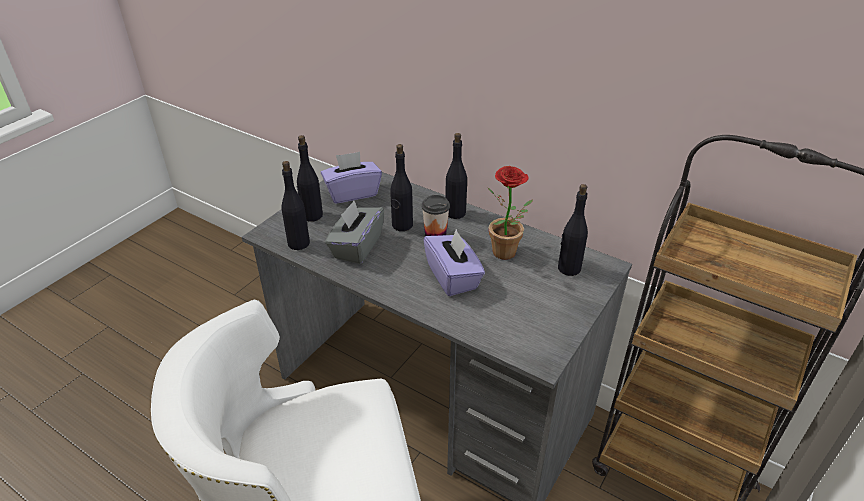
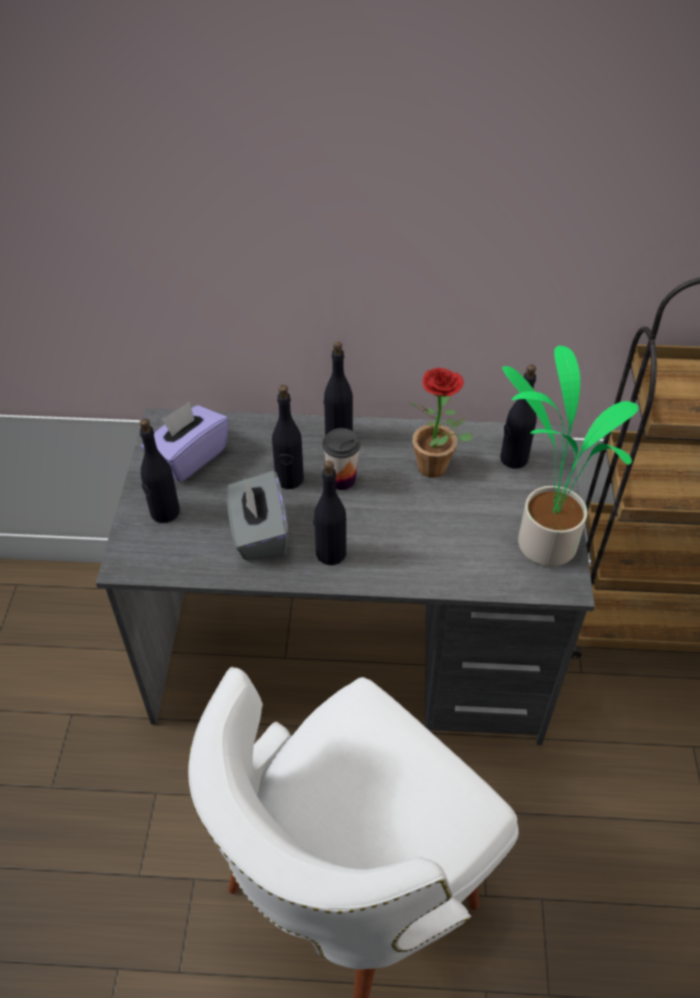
camera: 30 degrees left, 10 degrees up
black bottle [281,161,310,250] -> black bottle moved to [313,461,346,565]
purple tissue box [423,229,485,296] -> none
none -> potted plant [502,346,639,566]

